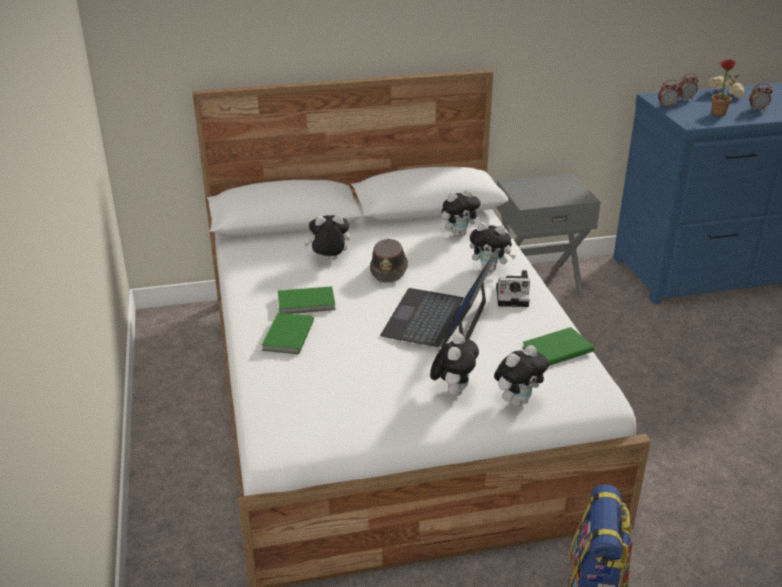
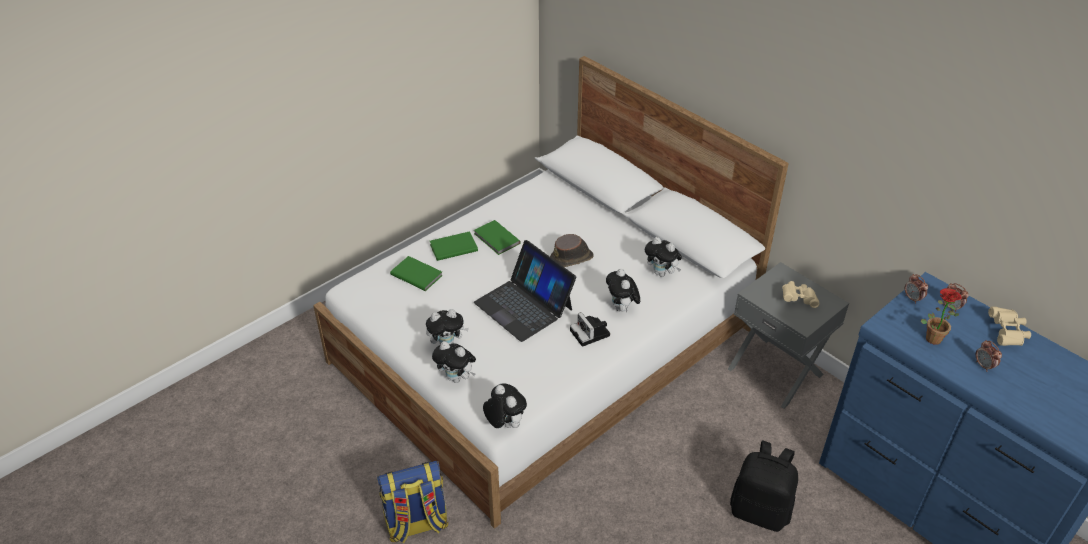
camera: 60 degrees right, 10 degrees up
plush toy [304,214,350,260] -> plush toy moved to [483,383,527,428]
laptop [380,256,494,347] -> laptop turned 120 degrees counterclockwise [474,240,576,342]
green book [522,327,594,366] -> green book moved to [390,256,443,291]
none -> black backpack [730,441,798,532]
none -> beige binoculars [782,281,820,308]

